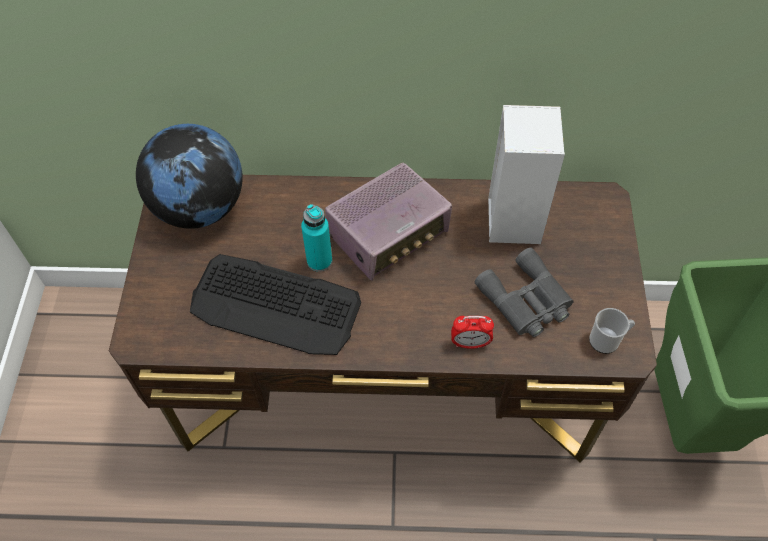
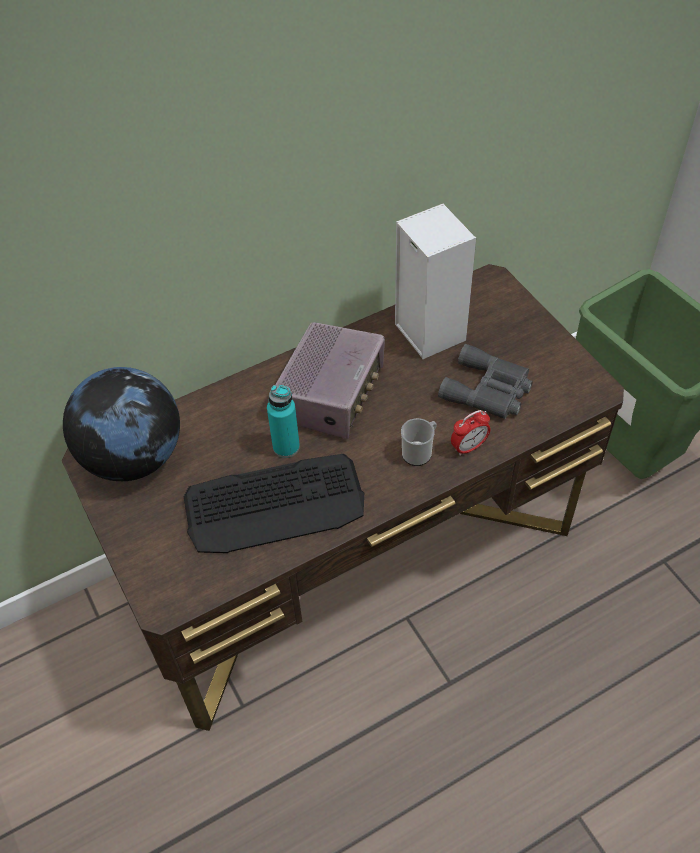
camera: 30 degrees left, 5 degrees down
mug [589,308,635,354] -> mug moved to [401,418,437,466]

